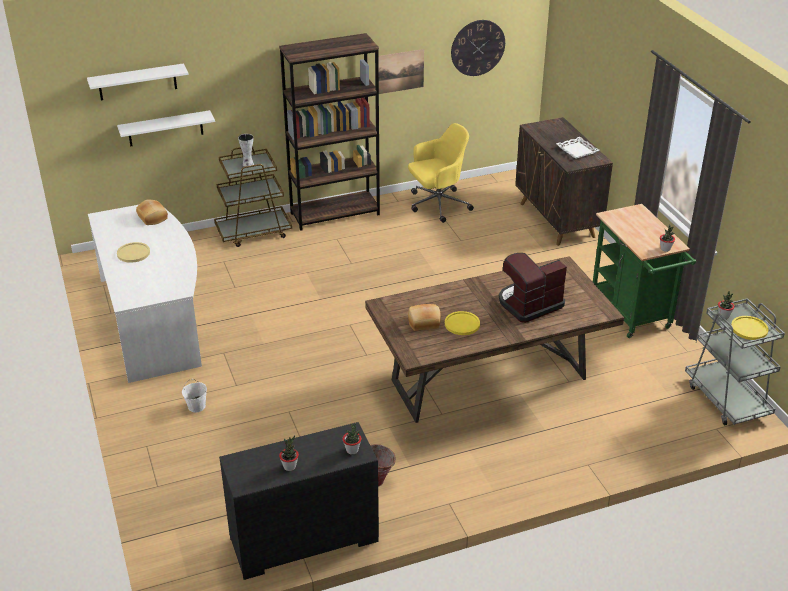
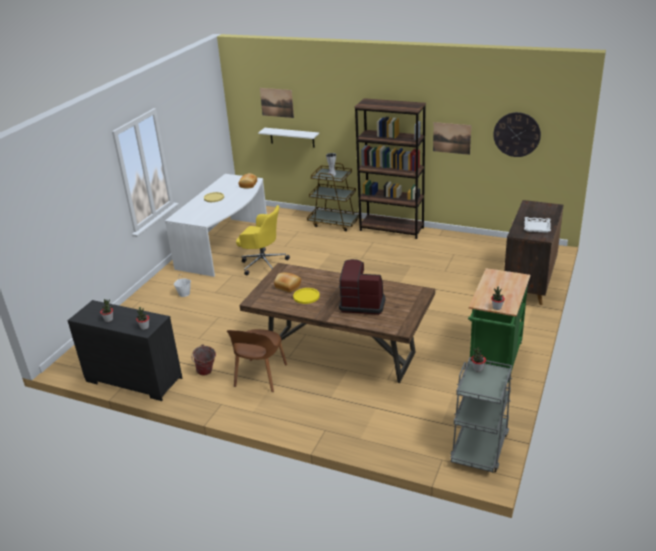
camera: 45 degrees right, 5 degrees down
white shelf [87,63,189,101] -> picture [260,88,294,118]
yellow office chair [408,123,474,223] -> yellow office chair moved to [236,205,290,276]
yellow plate [731,316,768,340] -> none
none -> brown chair [227,329,287,392]

